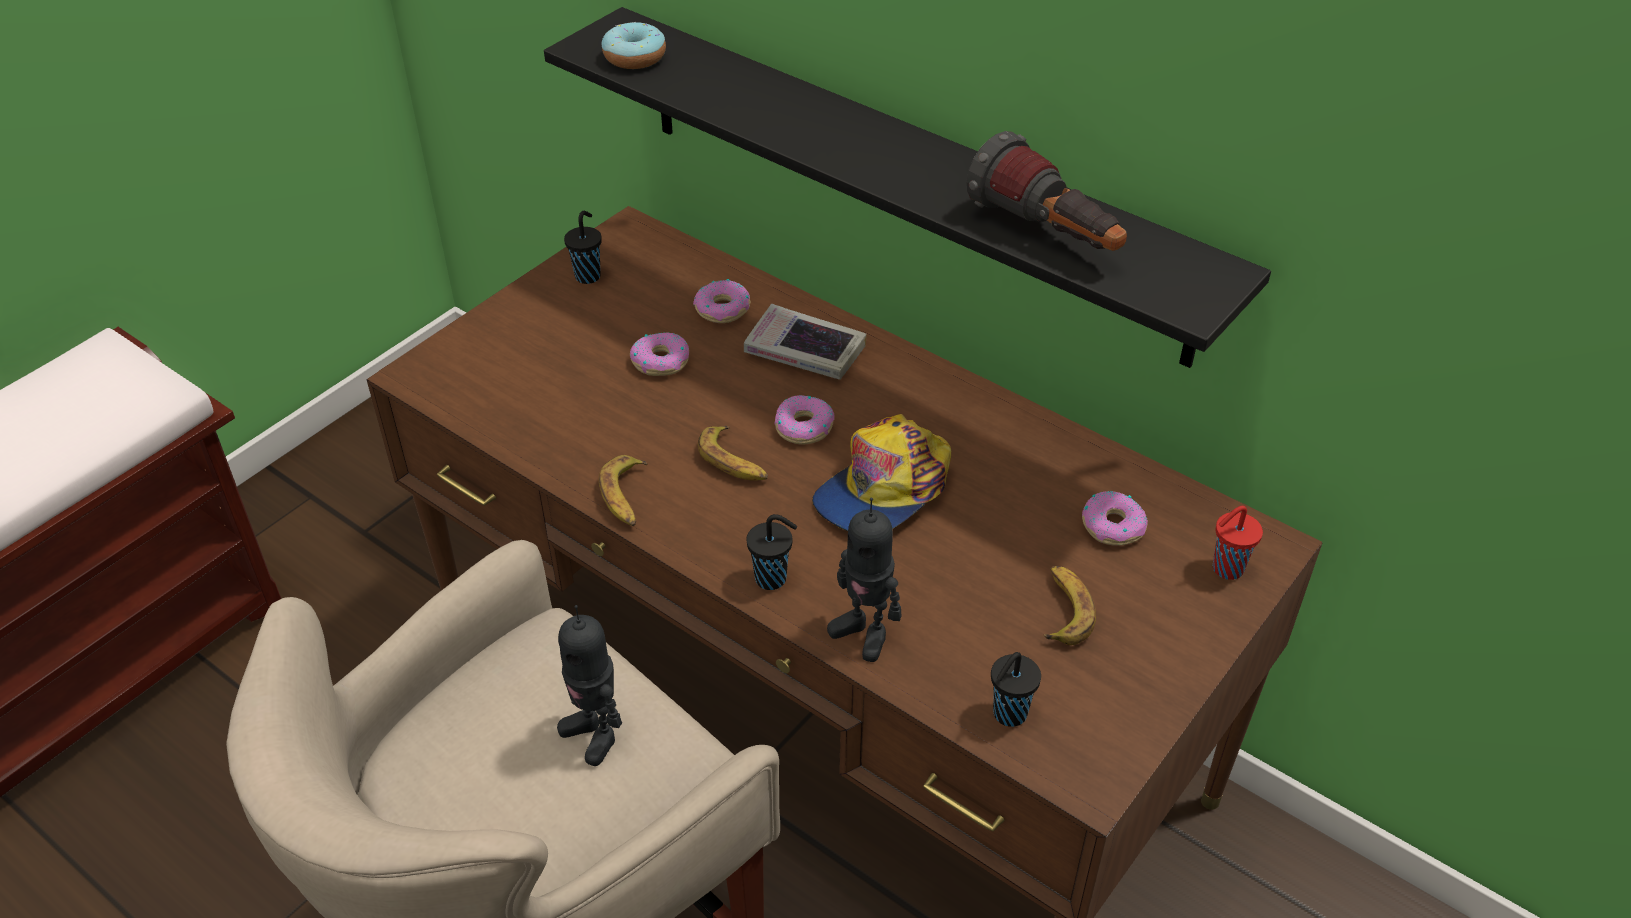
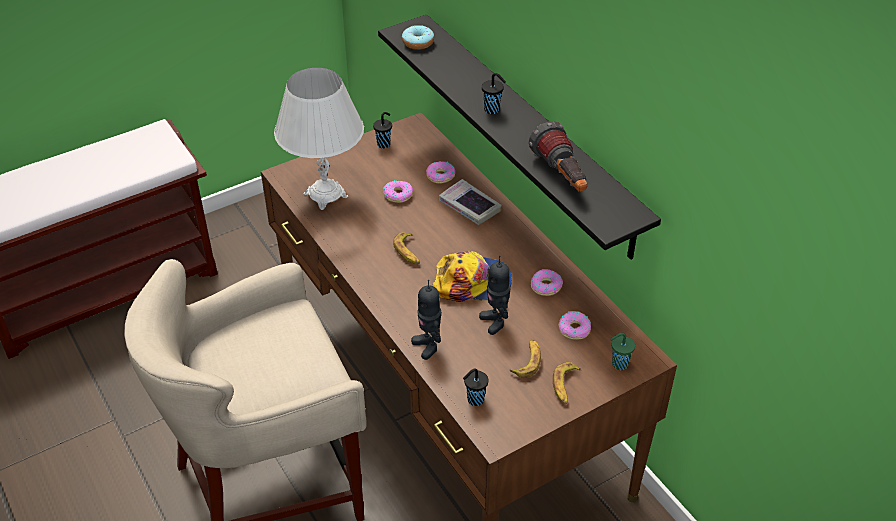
camera: 20 degrees right, 0 degrees up
toy robot [557,605,622,766] -> toy robot moved to [479,256,510,335]
banana [599,455,648,526] -> banana moved to [553,362,582,405]
black cup [746,514,797,590] -> black cup moved to [482,73,506,114]
donut [774,395,835,444] -> donut moved to [531,269,563,296]
cap [812,414,951,531] -> cap turned 150 degrees counterclockwise [432,251,512,302]
red cup [1213,506,1263,580] -> green cup [610,333,635,370]
none -> white table lamp [274,68,364,210]

